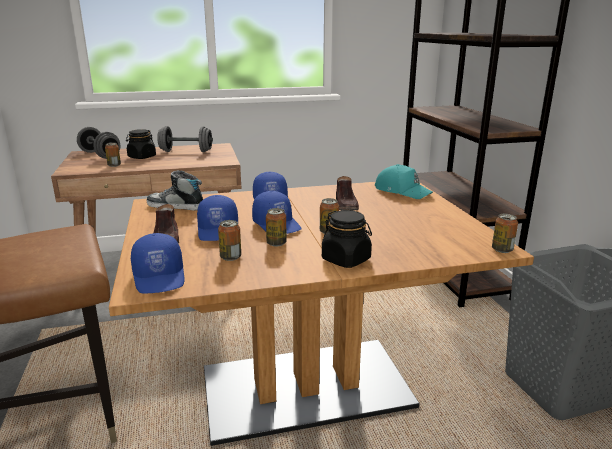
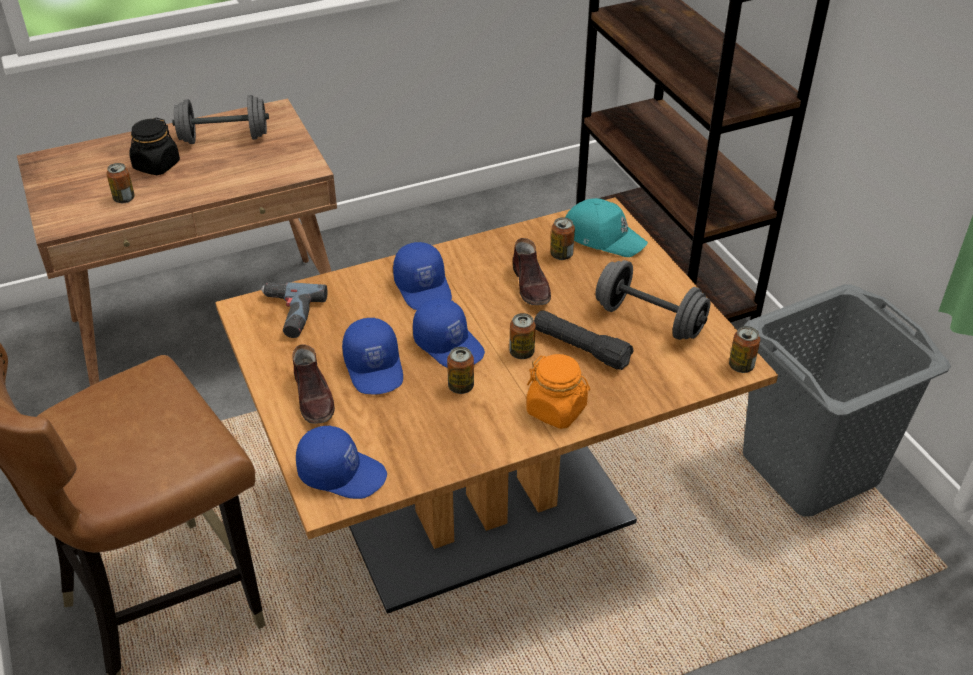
camera: 10 degrees left, 20 degrees up
grey dumbbell [77,127,121,159] -> grey dumbbell moved to [595,260,710,340]
blue cap [131,233,185,294] -> blue cap turned 45 degrees counterclockwise [296,425,387,499]
shoe [146,170,203,211] -> power drill [261,282,328,338]
can [218,220,241,261] -> can moved to [550,217,575,260]
black jar [322,210,372,268] -> orange jar [526,354,590,429]
none -> black flashlight [534,311,634,370]

